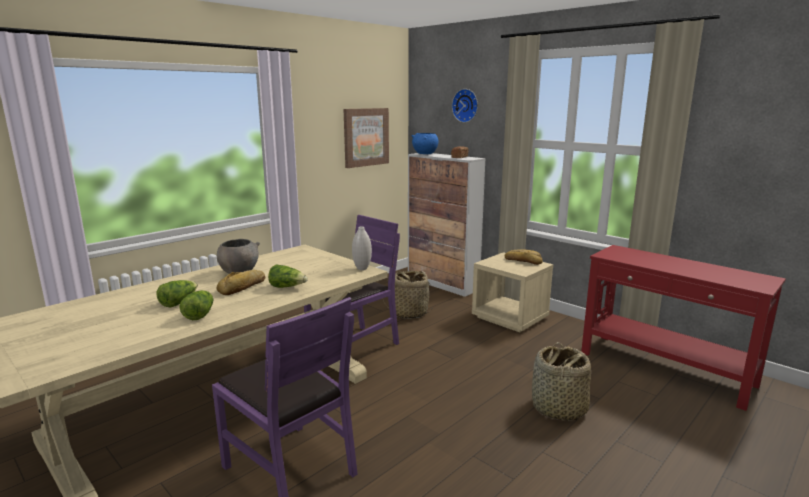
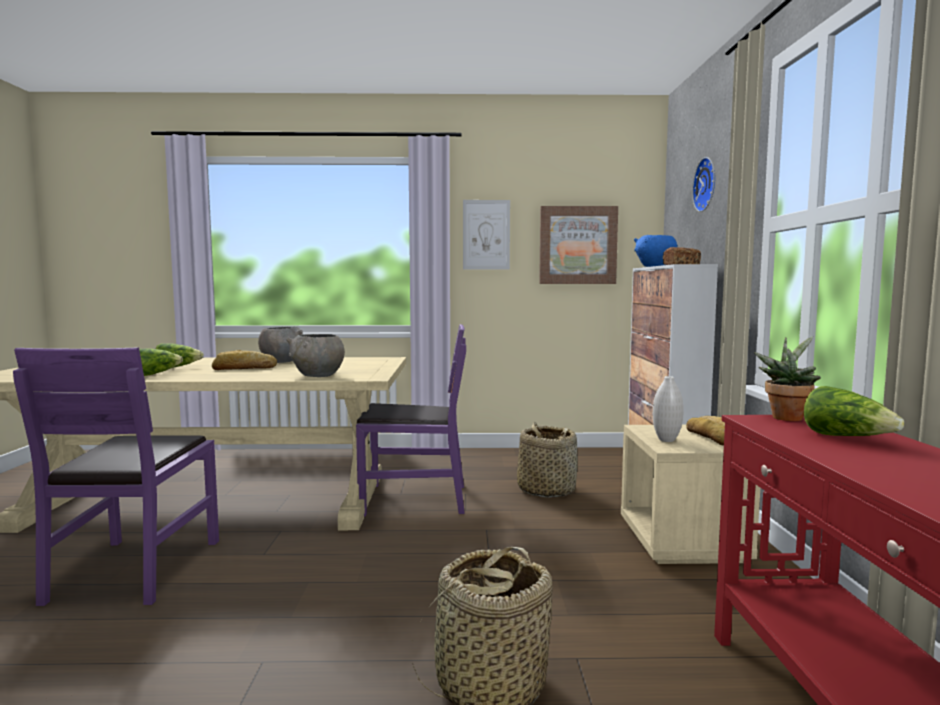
camera: 45 degrees right, 10 degrees down
lettuce [268,265,308,288] -> lettuce moved to [804,386,904,436]
white vase [352,227,372,270] -> white vase moved to [653,376,684,442]
none -> grey bowl [286,334,345,377]
none -> picture [463,200,510,270]
none -> potted plant [754,336,821,421]

